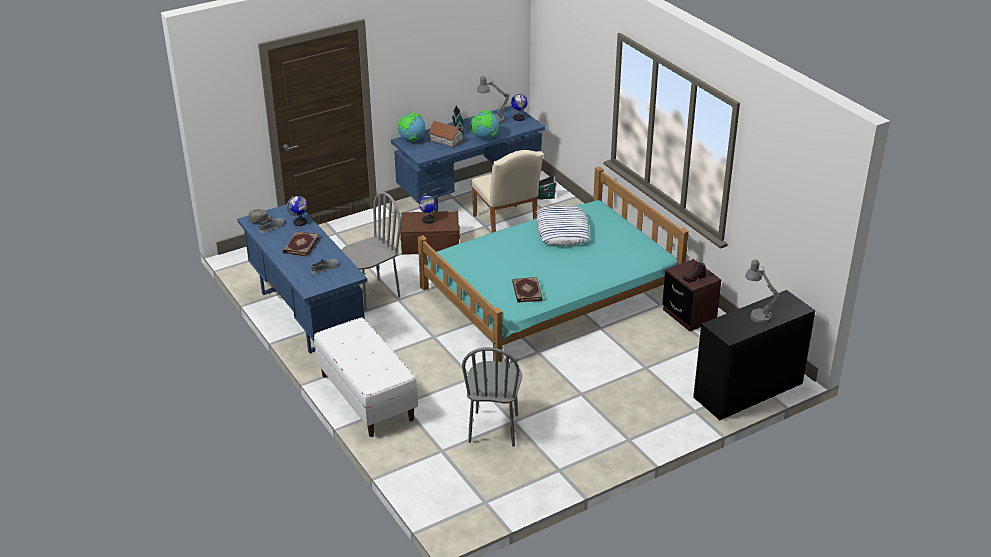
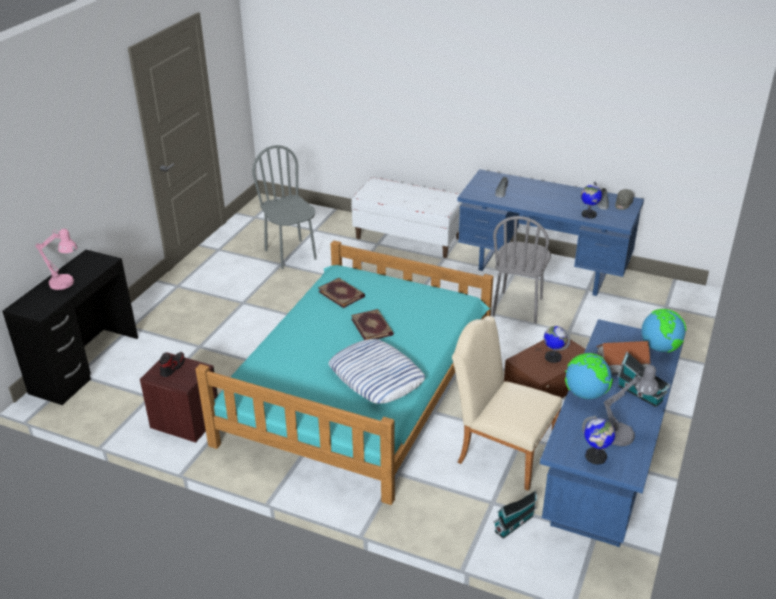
camera: 145 degrees right, 0 degrees up
book [283,231,319,257] -> book moved to [351,309,394,340]
grey table lamp [745,259,779,324] -> pink table lamp [35,229,78,290]

